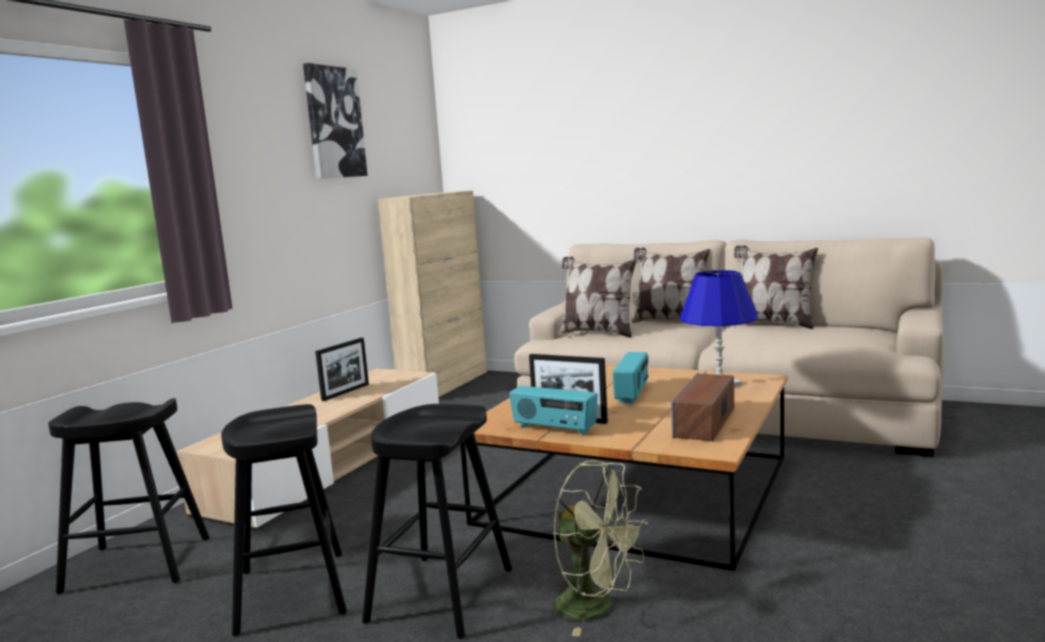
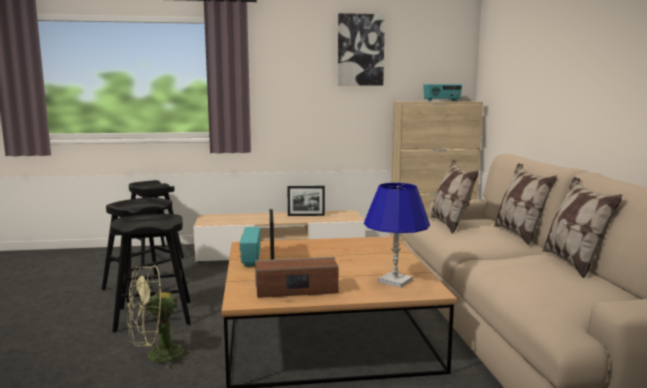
camera: 55 degrees right, 0 degrees up
green fan [553,460,648,636] -> green fan turned 60 degrees clockwise [127,265,196,369]
radio [612,352,649,404] -> radio moved to [423,84,462,102]

